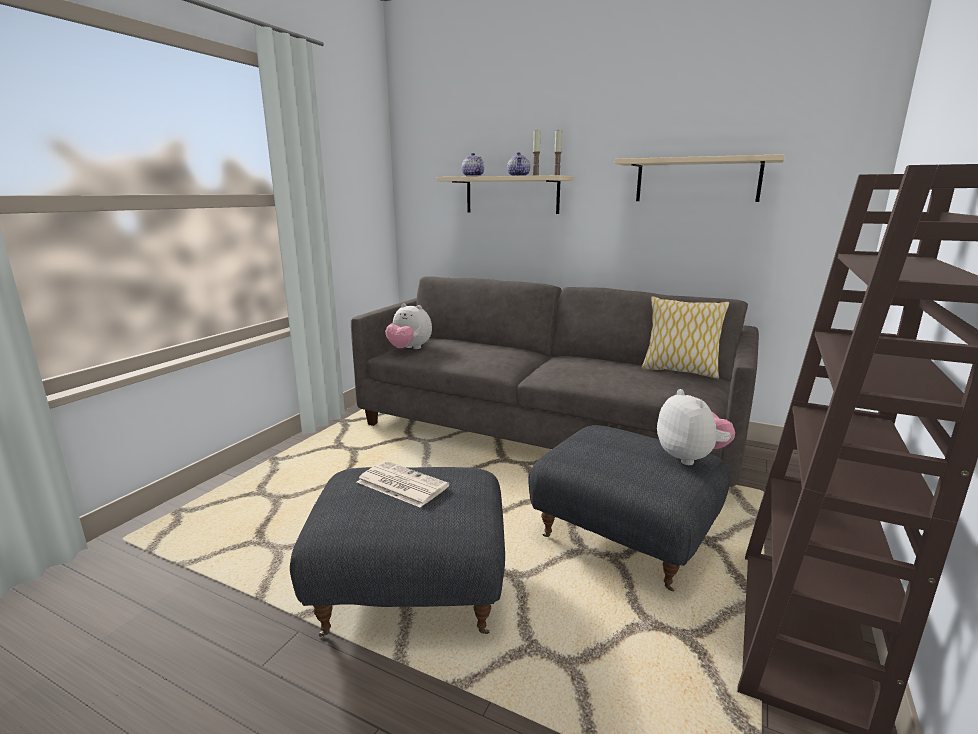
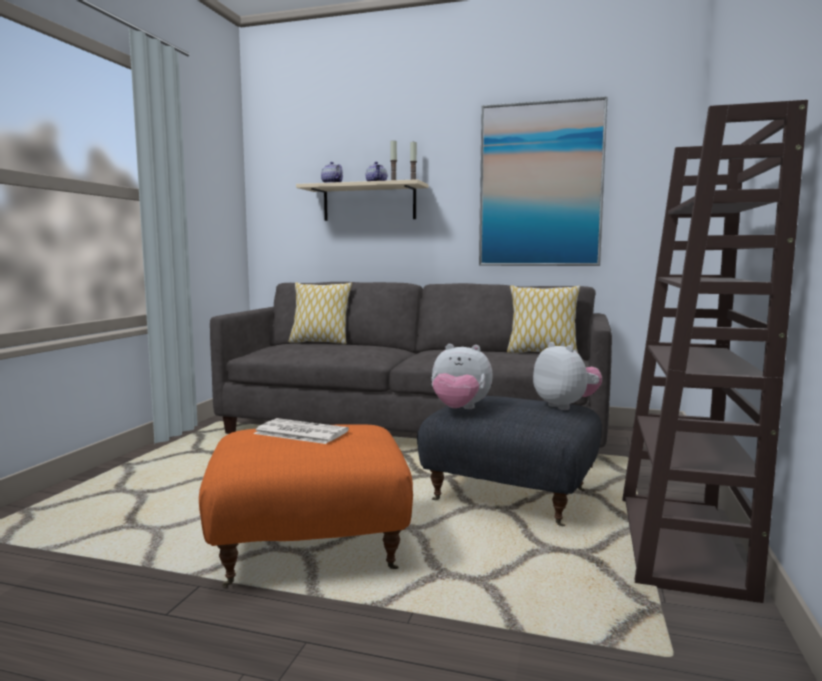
camera: 10 degrees left, 10 degrees down
grey ottoman [290,467,505,637] -> orange ottoman [199,424,413,588]
plush toy [385,303,432,349] -> plush toy moved to [431,344,493,409]
beige shelf [614,154,785,202] -> picture [479,96,608,266]
none -> pillow [289,282,352,344]

